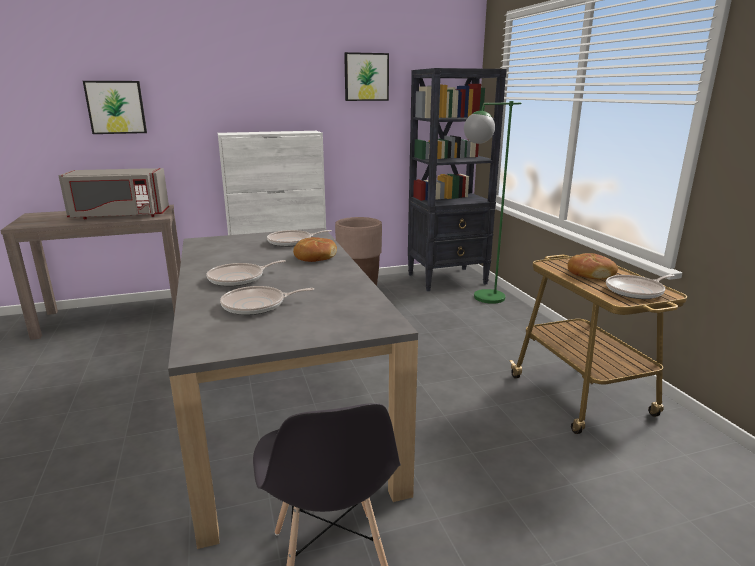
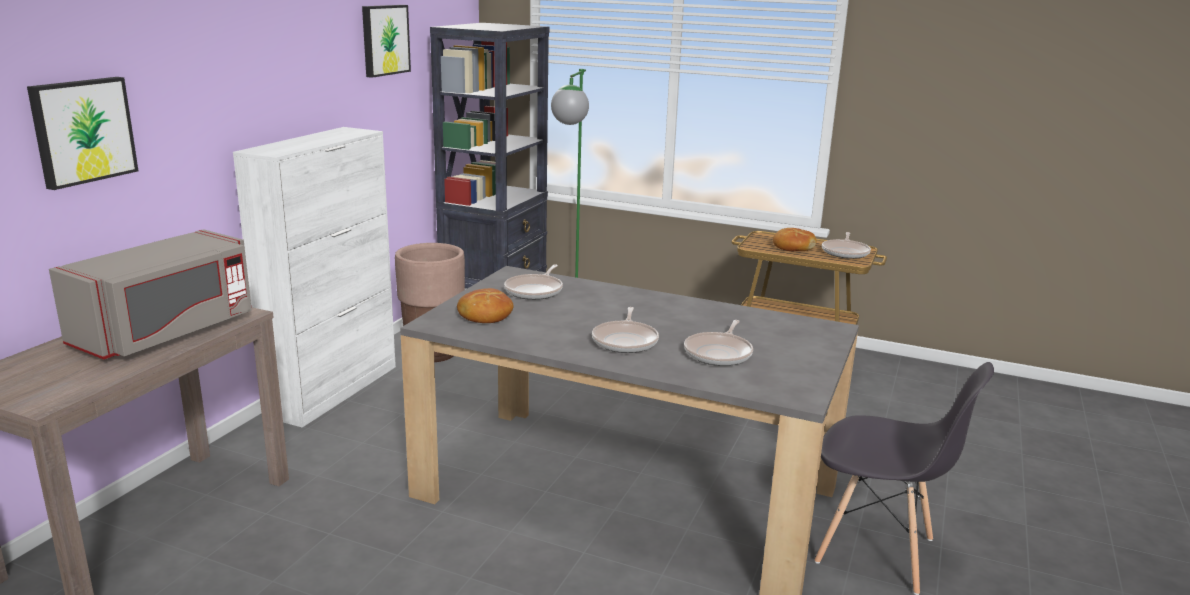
camera: 50 degrees left, 0 degrees up
bread [293,237,337,262] -> bread moved to [457,288,514,323]

